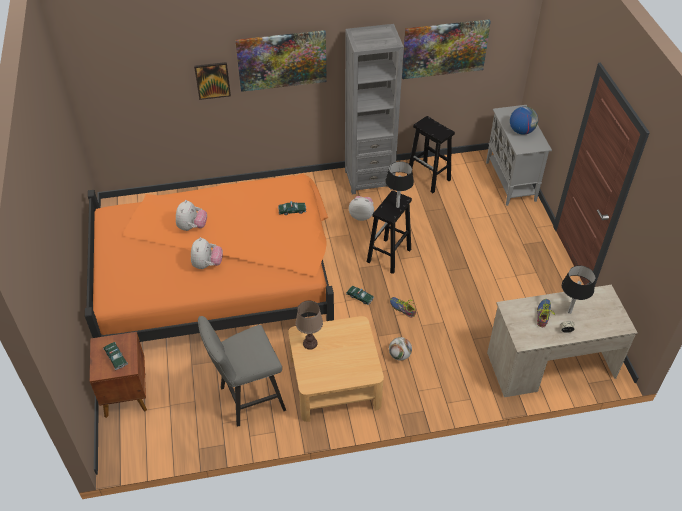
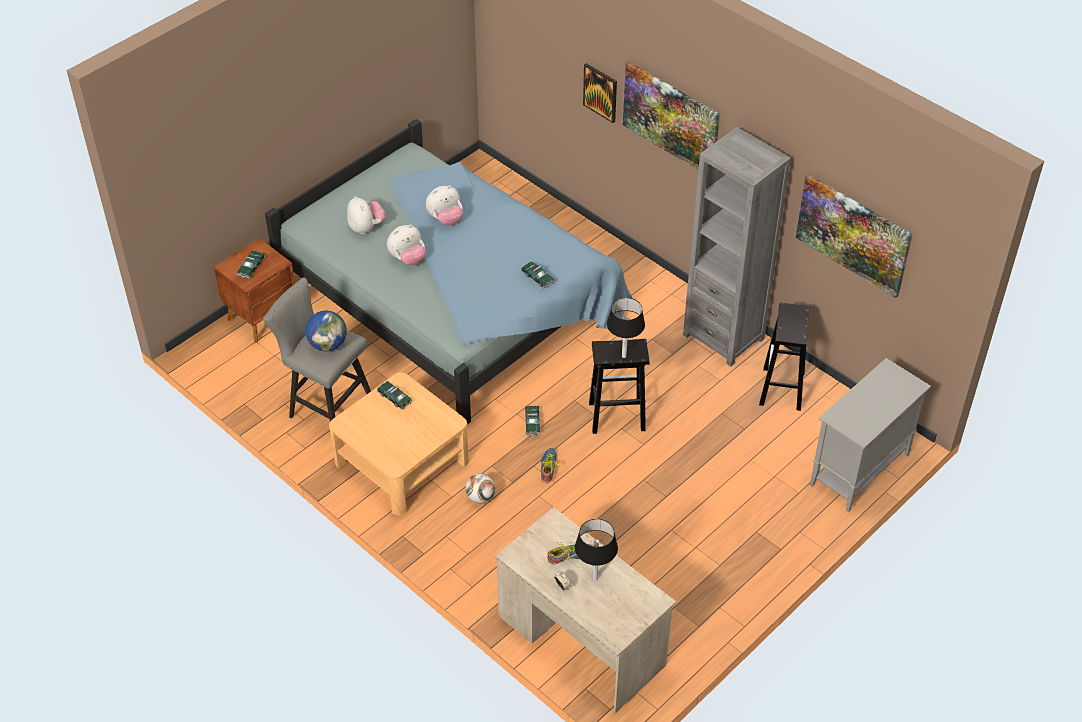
camera: 55 degrees right, 0 degrees up
orange bed [85,173,334,342] -> blue bed [265,119,633,425]
brown table lamp [296,300,323,350] -> toy car [377,381,413,410]
plush toy [349,196,374,221] -> plush toy moved to [347,196,386,234]
globe [510,106,538,135] -> globe moved to [305,311,347,351]

